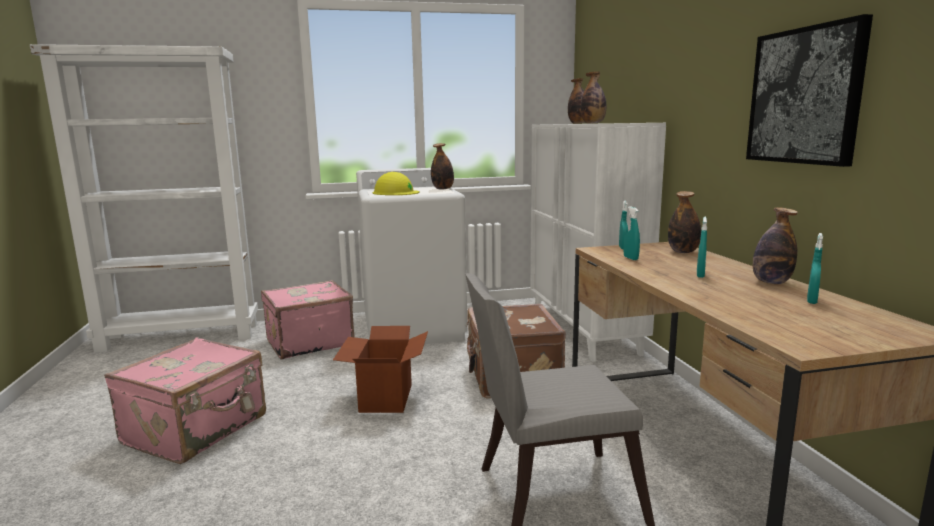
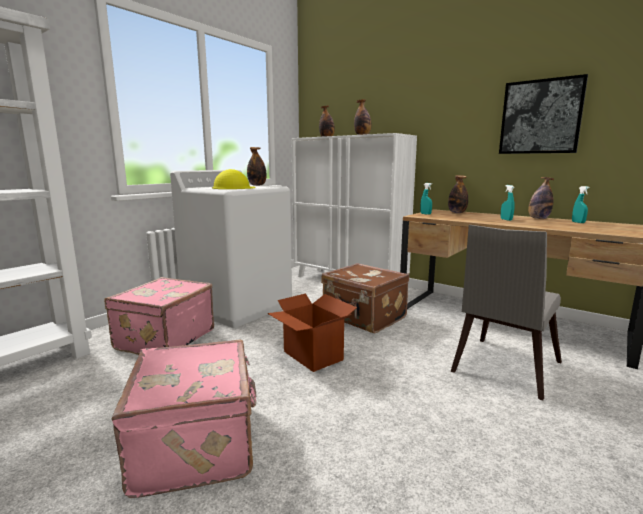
camera: 40 degrees left, 0 degrees up
turquoise spray bottle [624,207,640,260] -> none

